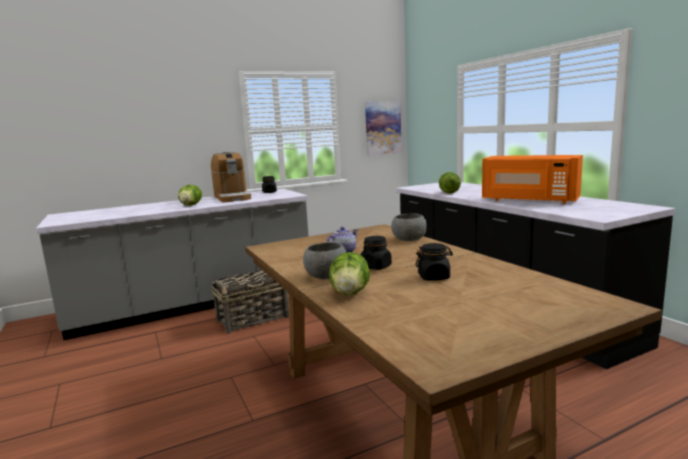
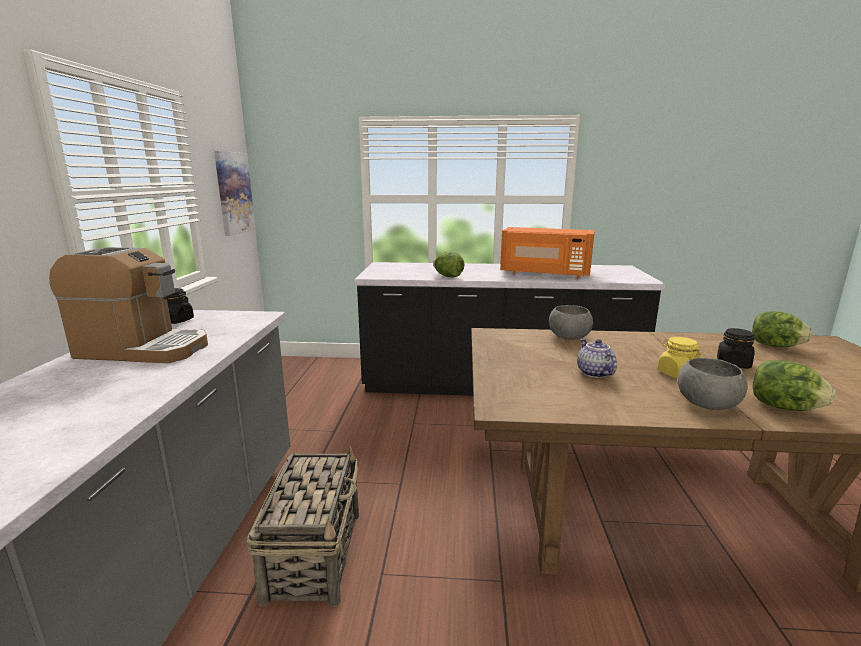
camera: 60 degrees left, 5 degrees up
lettuce [178,185,202,206] -> lettuce moved to [752,311,812,347]
black jar [361,236,392,270] -> yellow jar [657,337,701,379]
orange microwave [482,155,583,204] -> orange microwave turned 45 degrees clockwise [500,227,595,278]

